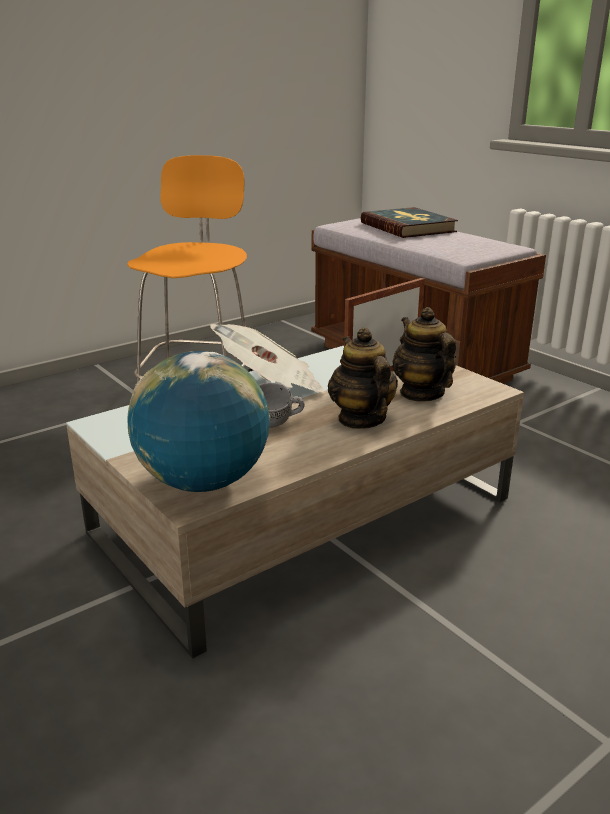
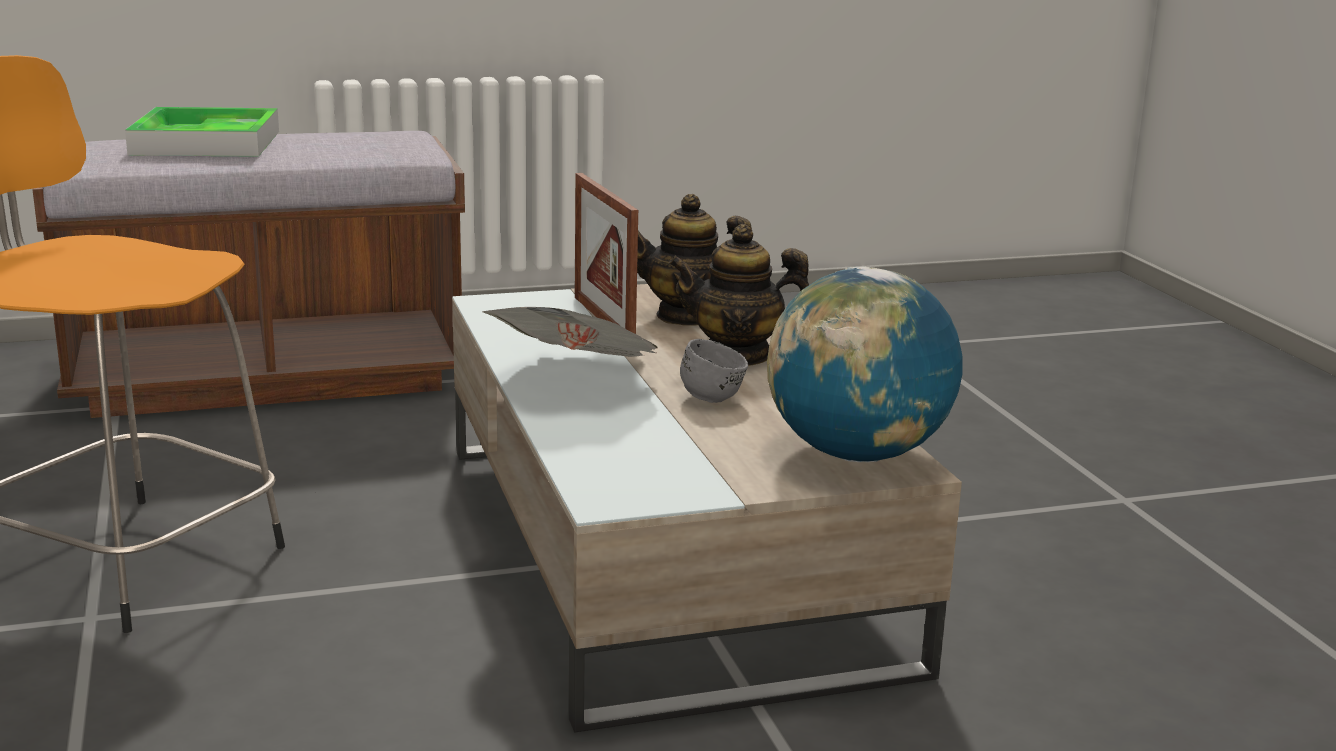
camera: 70 degrees left, 5 degrees down
book [361,207,458,238] -> tray [125,107,279,157]

